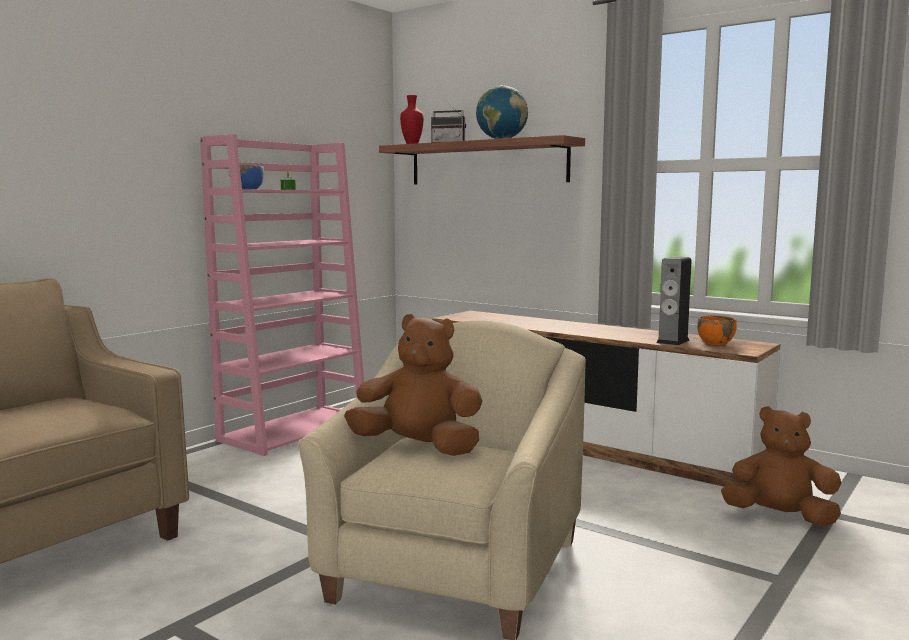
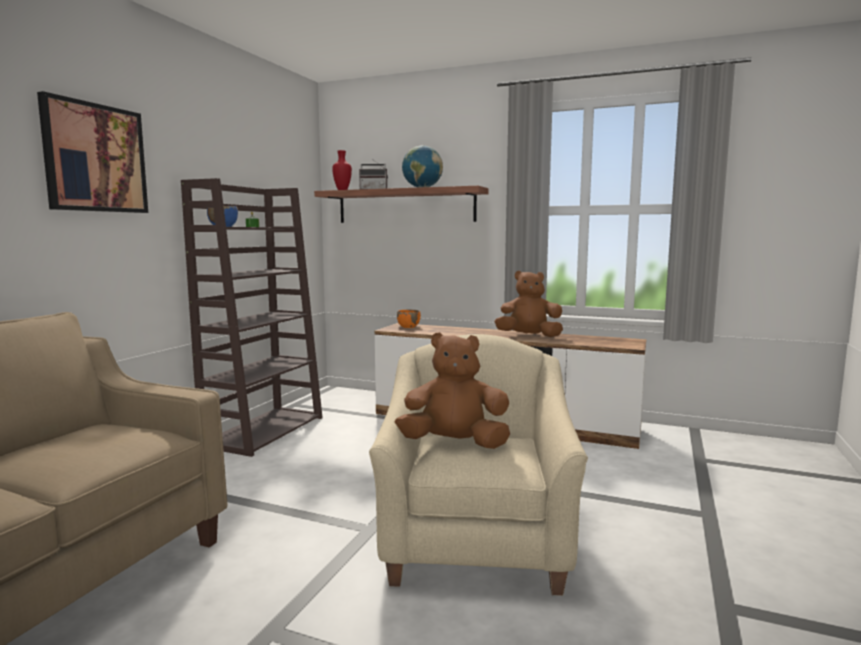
camera: 15 degrees left, 0 degrees up
pink bookcase [200,134,364,456] -> brown bookcase [181,178,323,457]
speaker [656,257,692,345] -> none
orange bowl [697,316,737,345] -> orange bowl moved to [397,309,421,328]
brown plush toy [721,406,841,527] -> brown plush toy moved to [495,271,563,337]
none -> picture [37,91,148,213]

